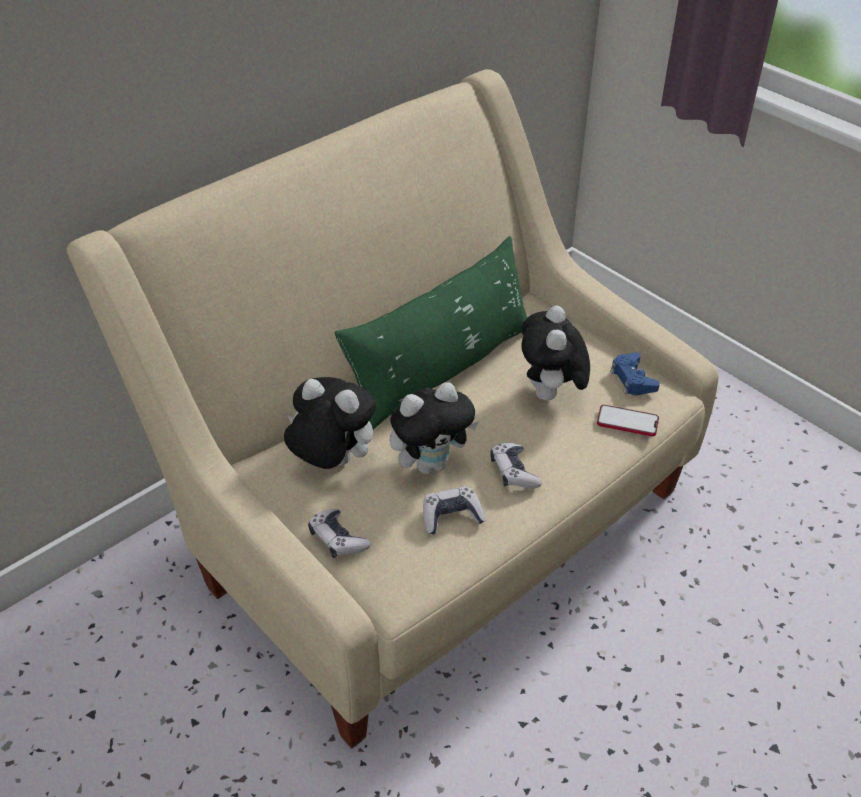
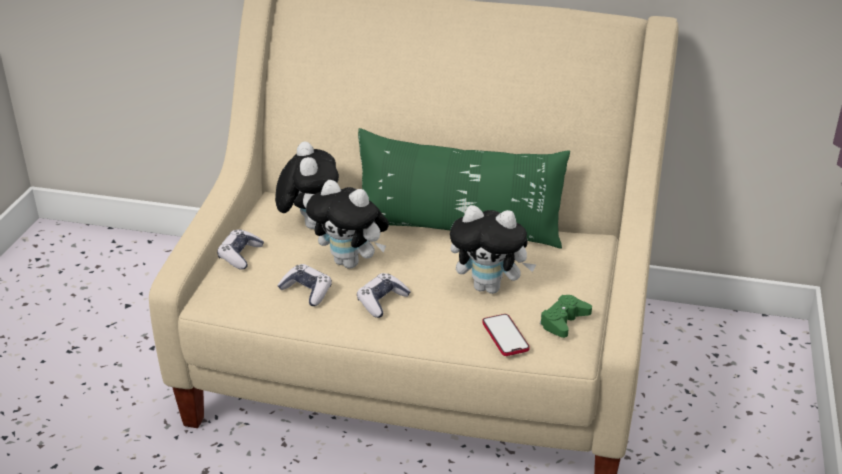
camera: 55 degrees right, 10 degrees down
plush toy [522,306,590,400] -> plush toy turned 135 degrees counterclockwise [450,205,536,294]
blue game controller [610,352,660,395] -> green game controller [540,295,592,338]

